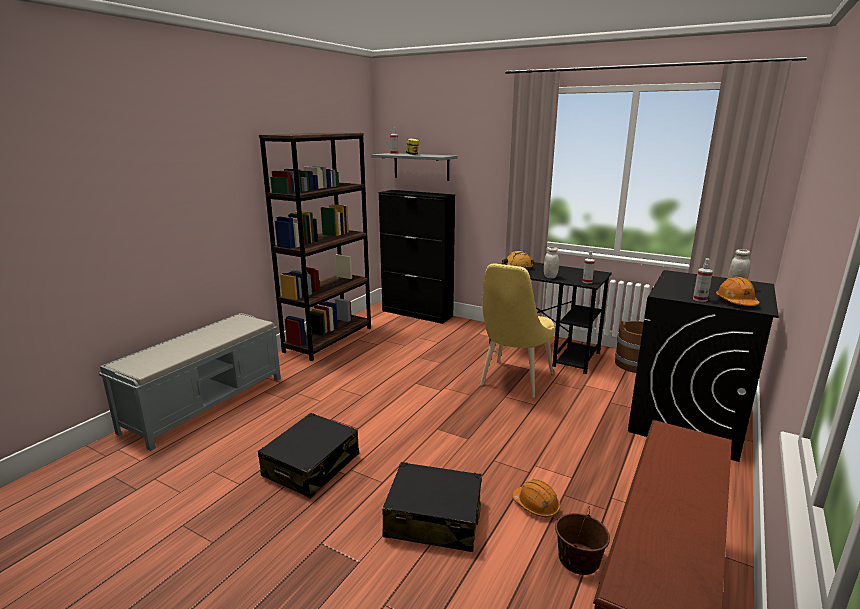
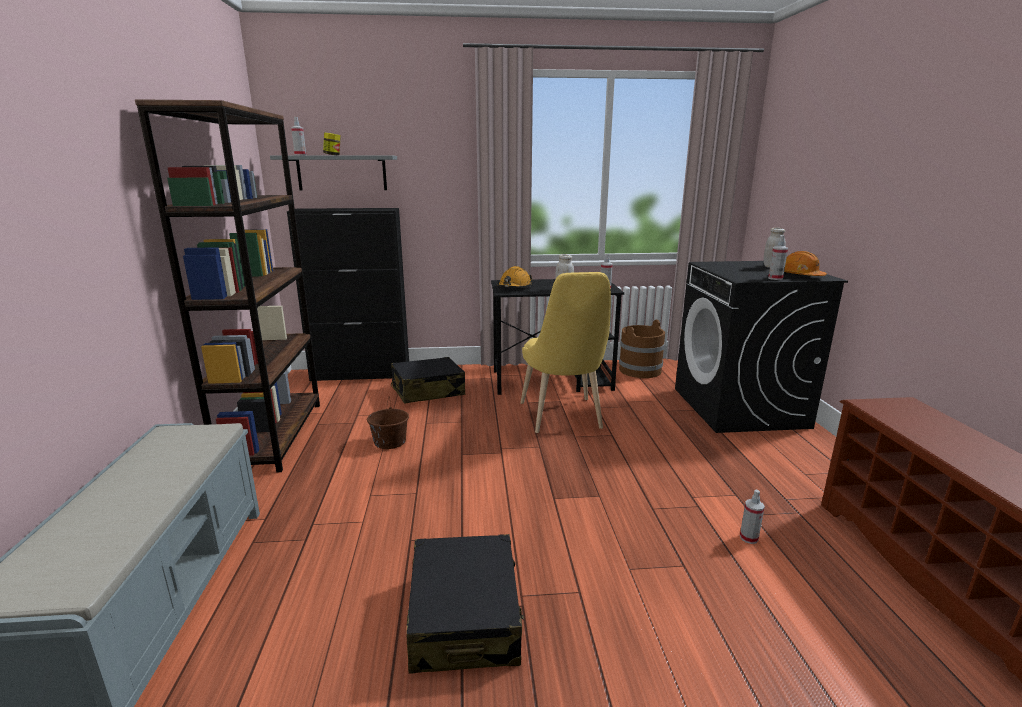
camera: 35 degrees left, 0 degrees up
black suitcase [382,462,482,552] -> black suitcase moved to [391,357,465,404]
orange hard hat [512,479,560,517] -> spray bottle [740,490,765,544]
brown bucket [555,507,610,575] -> brown bucket moved to [367,397,409,449]

